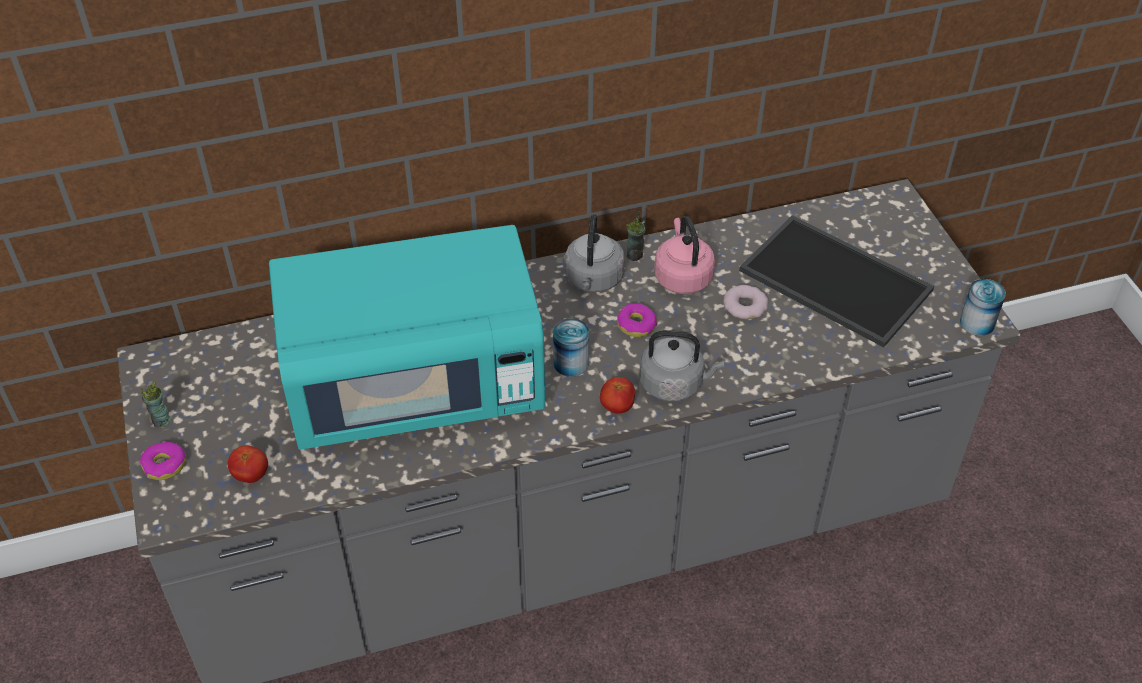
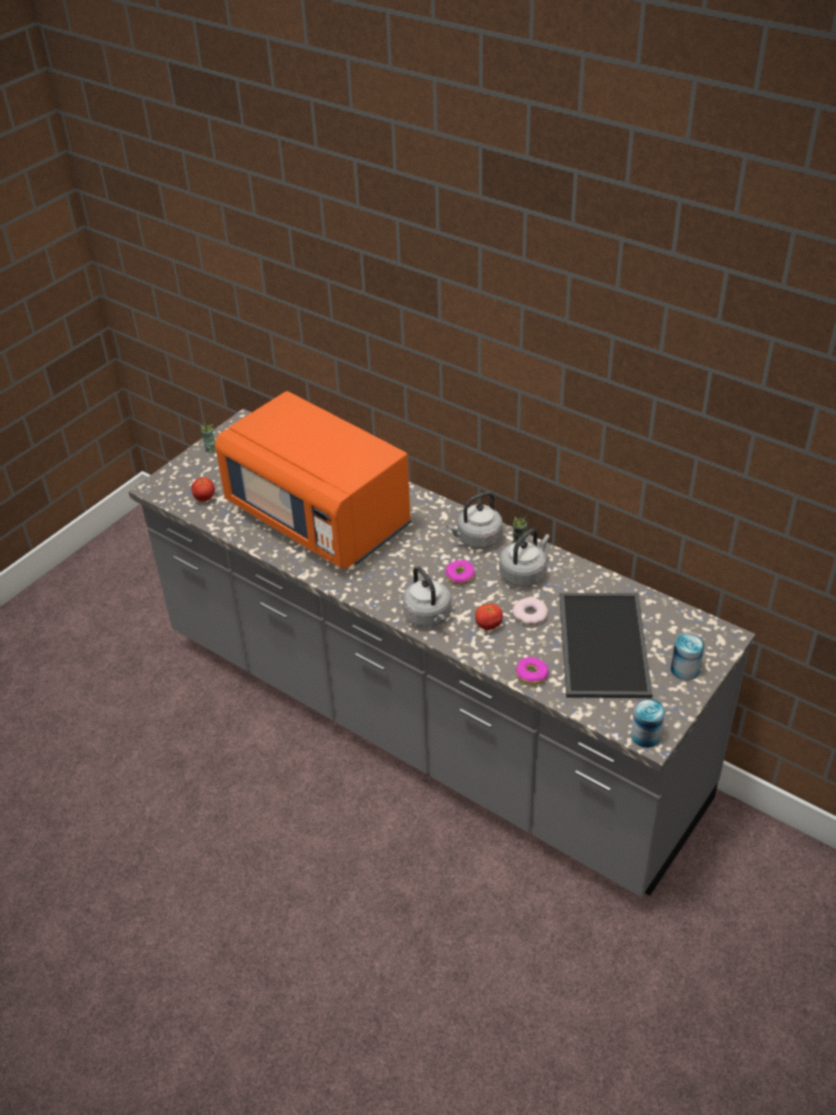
camera: 55 degrees right, 5 degrees down
donut [140,442,186,480] -> donut moved to [515,657,549,685]
turquoise microwave [269,225,545,450] -> orange microwave [215,391,412,568]
can [553,318,589,377] -> can moved to [671,633,704,680]
tomato [600,377,635,414] -> tomato moved to [475,604,503,630]
pink kettle [654,216,715,294] -> grey kettle [499,529,550,587]

